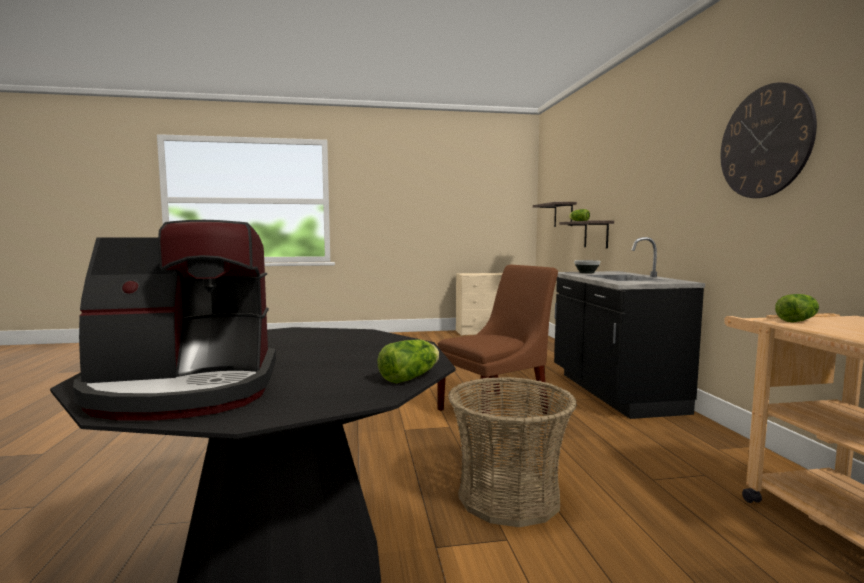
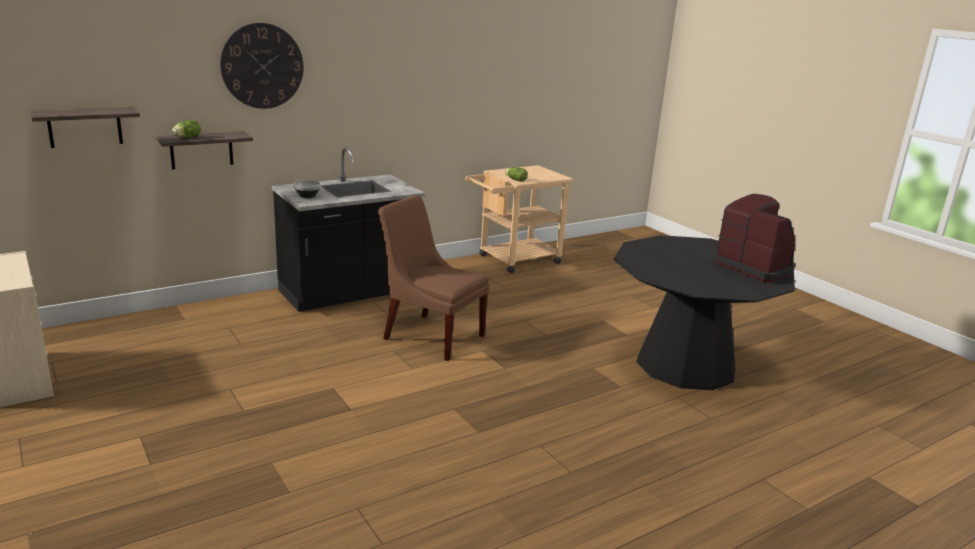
camera: 115 degrees left, 15 degrees up
lettuce [377,339,439,383] -> none
basket [448,377,577,527] -> none
wall clock [721,83,817,198] -> wall clock moved to [220,23,304,109]

